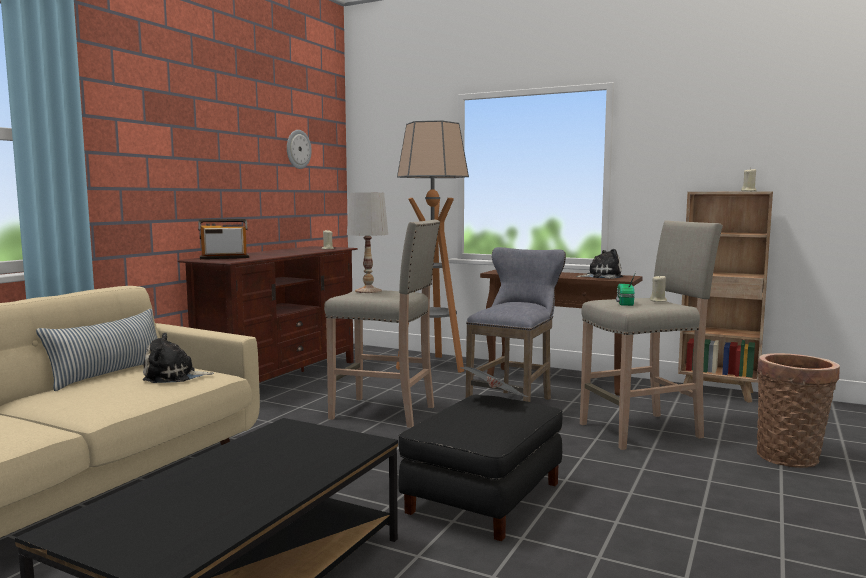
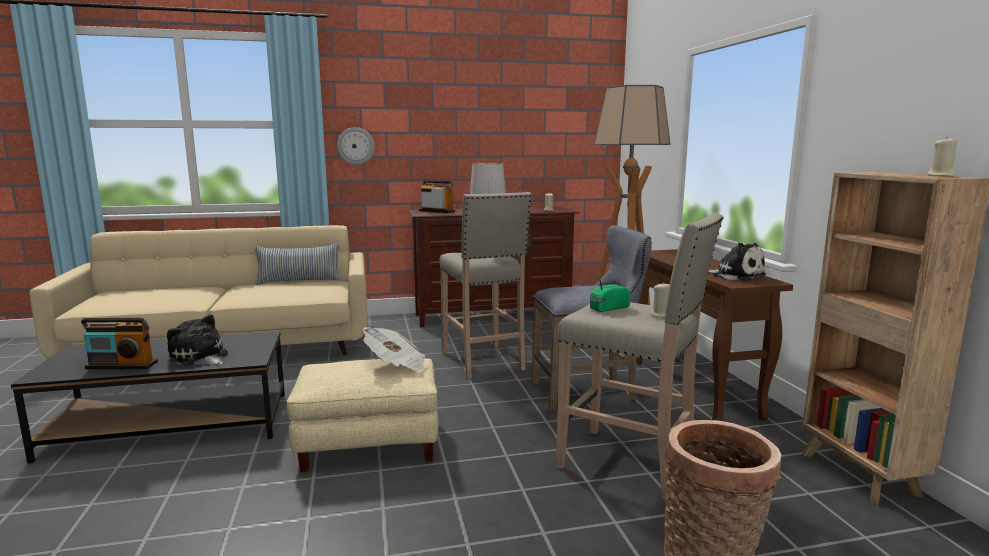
camera: 50 degrees right, 5 degrees up
plush toy [142,333,214,383] -> plush toy moved to [167,314,228,366]
wall clock [287,130,312,169] -> wall clock moved to [337,127,375,165]
black ottoman [399,394,563,541] -> beige ottoman [287,358,439,472]
none -> radio [81,318,158,369]

